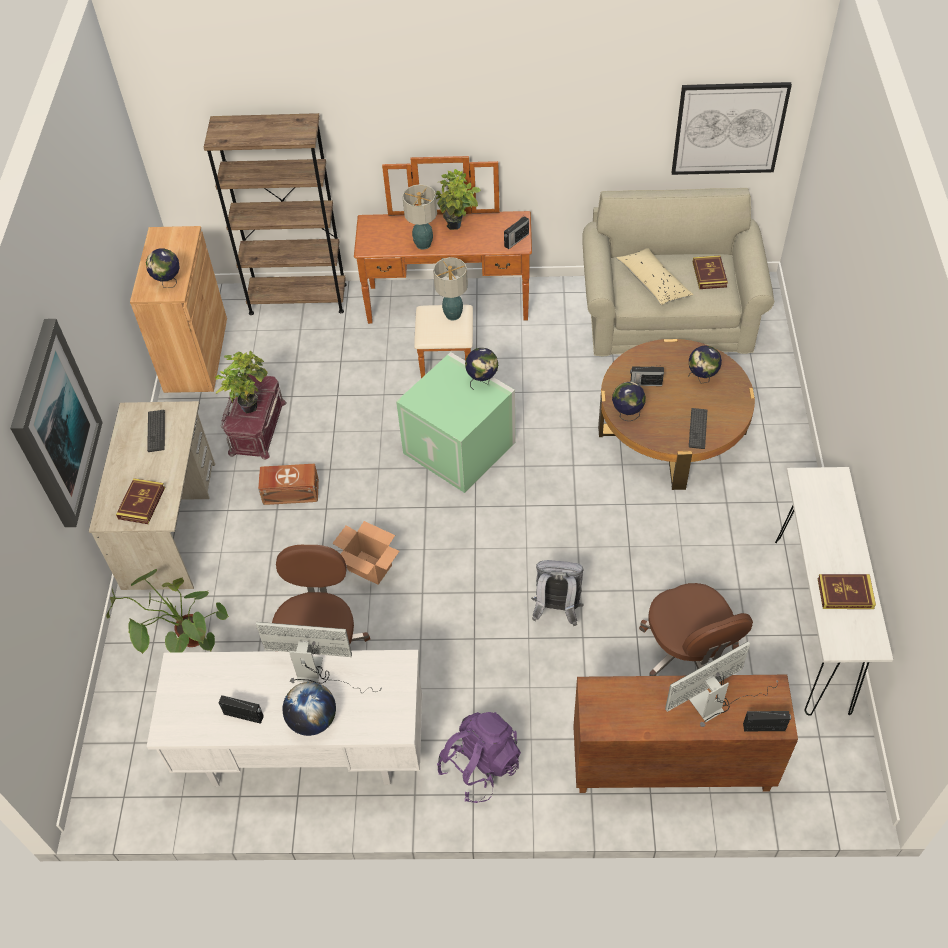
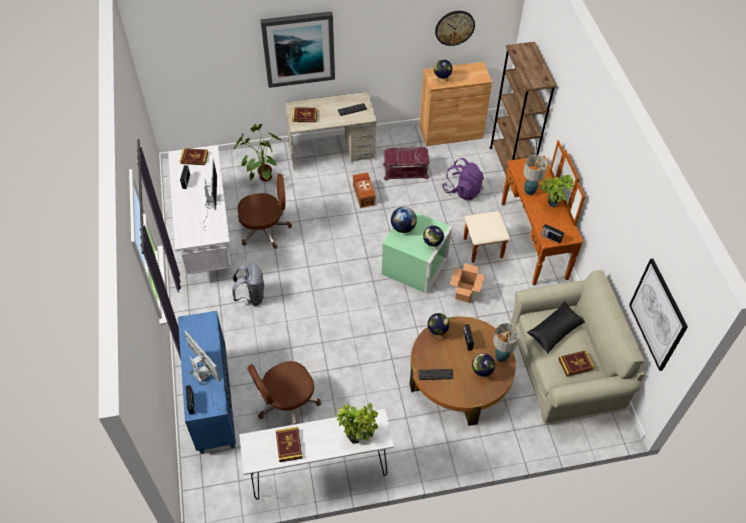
camera: 75 degrees right, 0 degrees up
potted plant [215,351,268,413] -> potted plant moved to [337,403,378,444]
globe [282,682,336,736] -> globe moved to [391,207,417,233]
cardboard box [332,521,400,585] -> cardboard box moved to [450,263,485,303]
table lamp [433,257,468,321] -> table lamp moved to [493,323,520,362]
purple backpack [437,712,521,803] -> purple backpack moved to [442,158,484,200]
grey backpack [531,560,584,626] -> grey backpack moved to [232,264,264,306]
brown cabinet [573,675,798,793] -> blue cabinet [178,311,236,454]
beige pillow [616,248,694,305] -> black pillow [527,301,585,354]
none -> book [180,148,208,165]
none -> wall clock [435,11,475,46]

